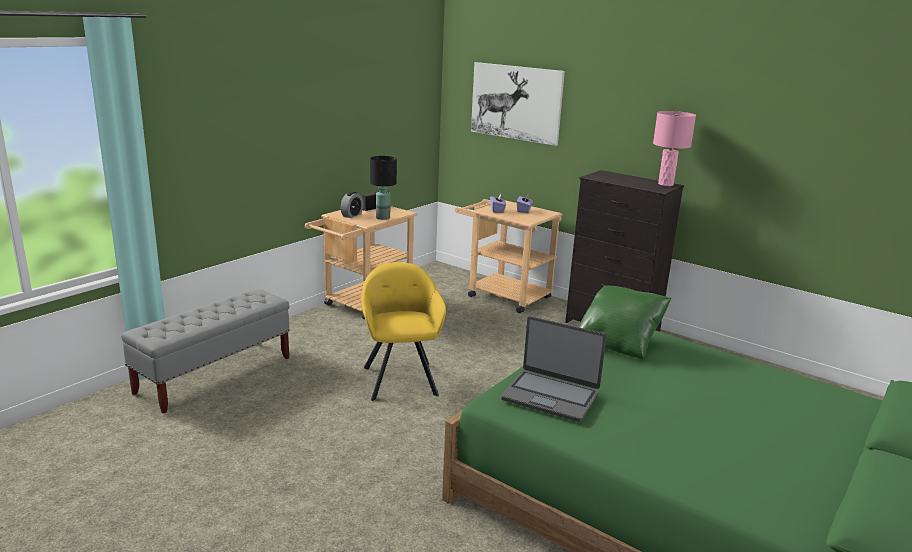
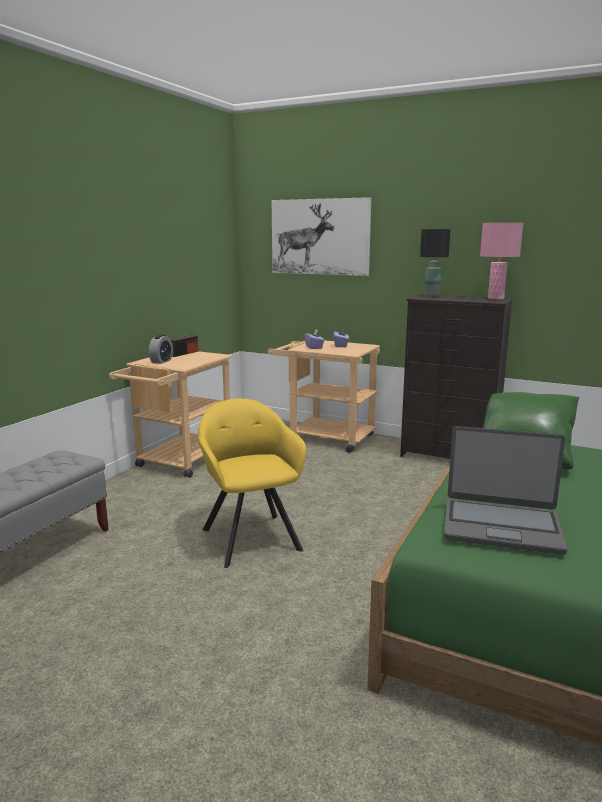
camera: 10 degrees left, 5 degrees down
black table lamp [370,156,397,220] -> black table lamp moved to [420,229,451,297]

